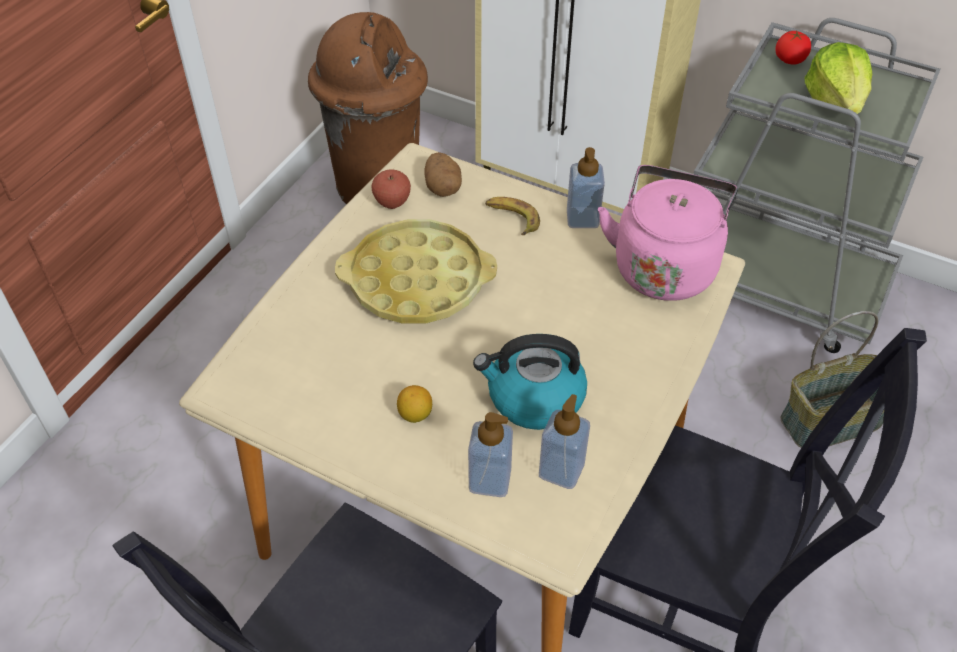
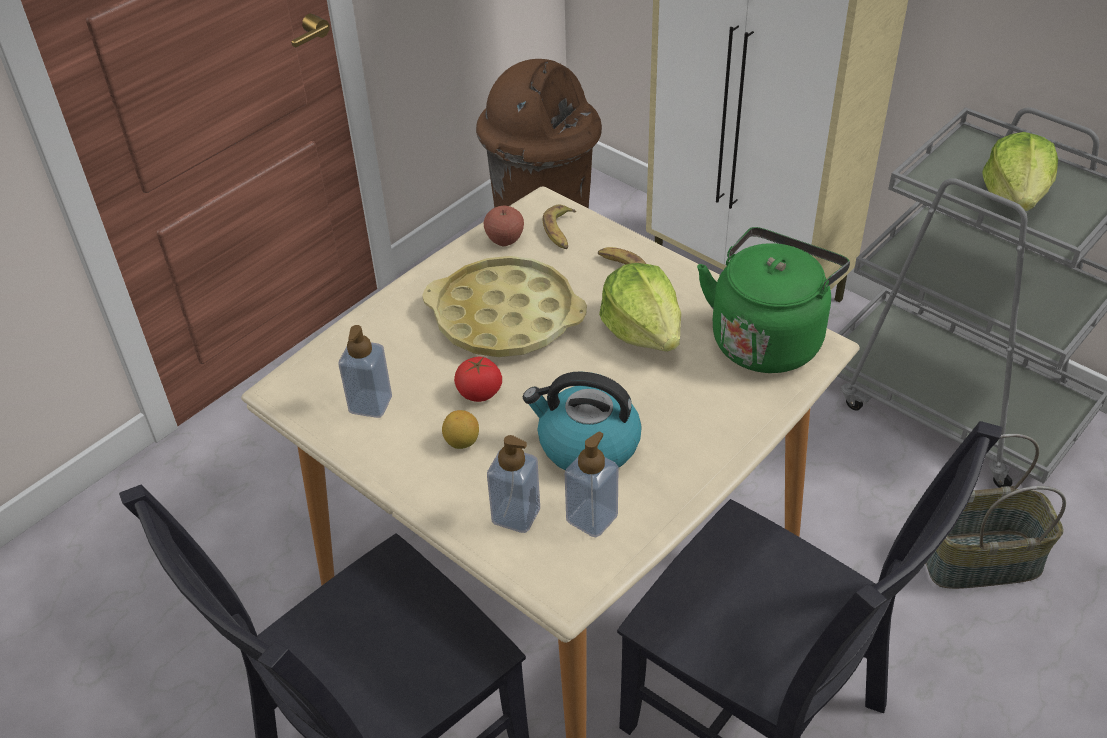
camera: 15 degrees right, 5 degrees down
potato [425,152,462,197] -> banana [543,205,576,249]
soap dispenser [567,147,605,228] -> soap dispenser moved to [338,325,392,418]
pink kettle [598,165,738,301] -> green kettle [697,227,850,373]
tomato [775,30,811,65] -> tomato moved to [454,357,502,402]
none -> lettuce [599,263,681,352]

